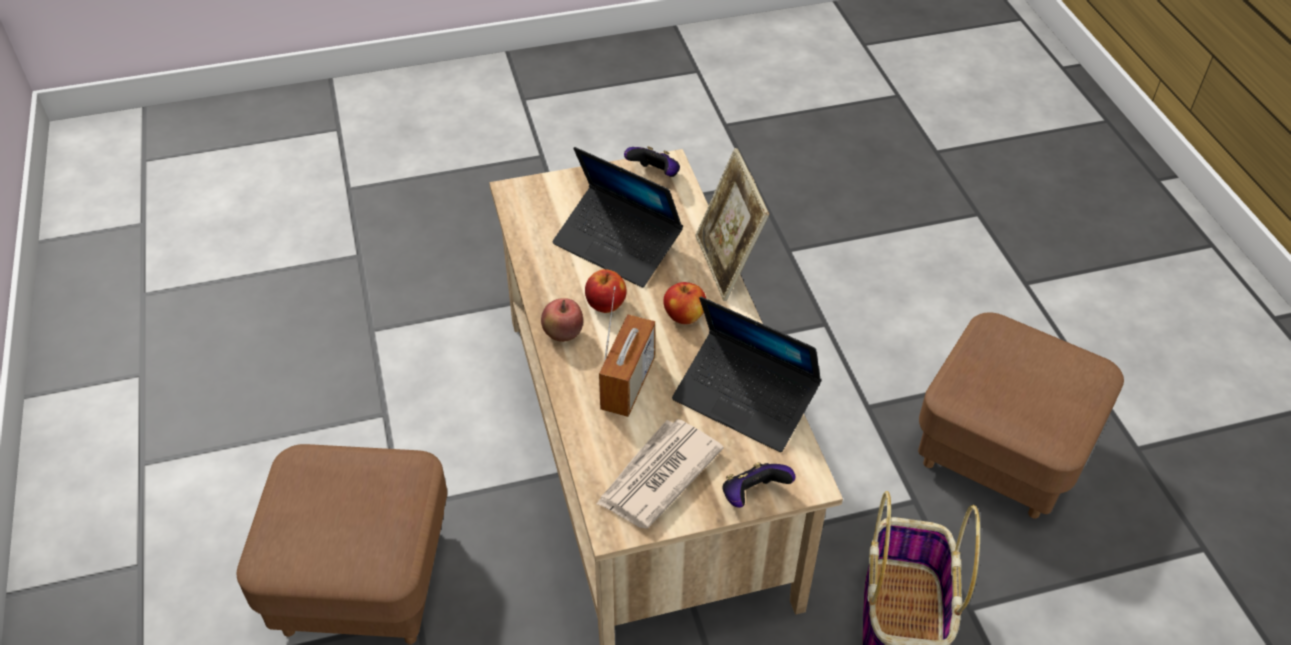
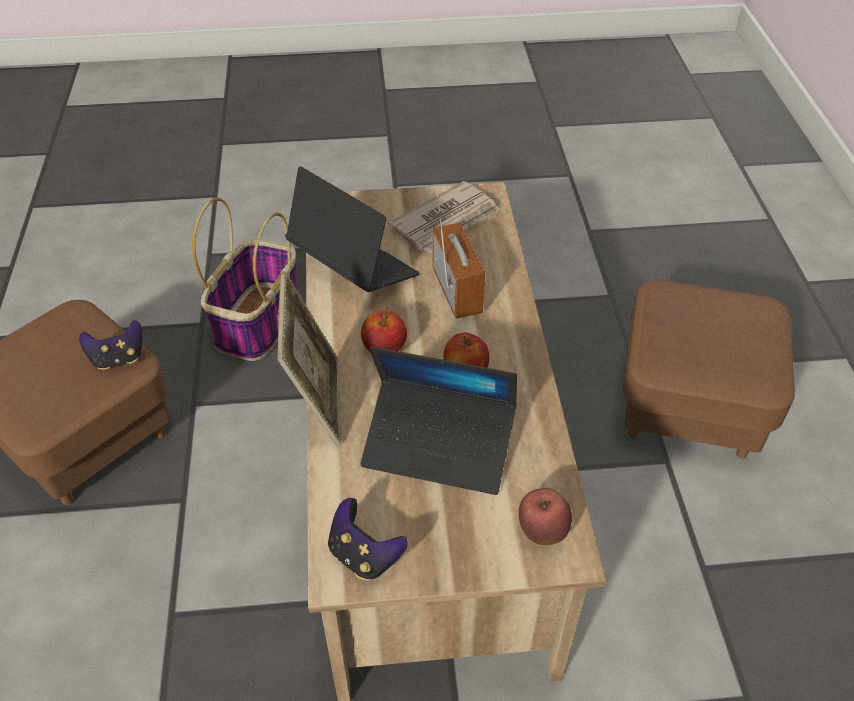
camera: 170 degrees left, 0 degrees up
apple [541,298,583,342] -> apple moved to [519,488,572,545]
laptop [552,147,683,287] -> laptop turned 150 degrees clockwise [360,347,517,495]
radio [599,286,655,417] -> radio turned 135 degrees clockwise [433,194,485,319]
game controller [722,462,795,508] -> game controller moved to [79,320,142,370]

